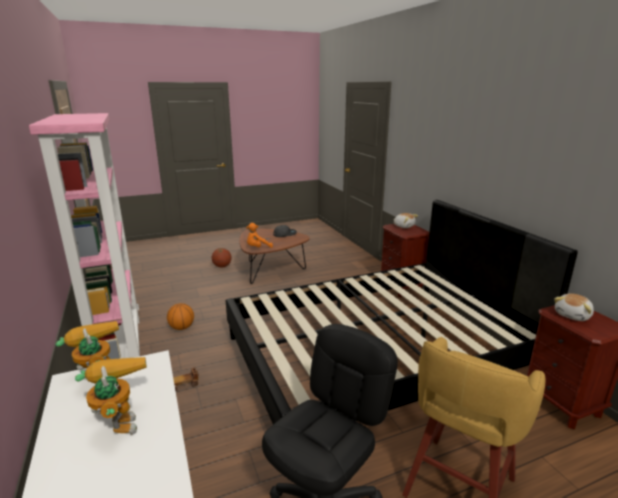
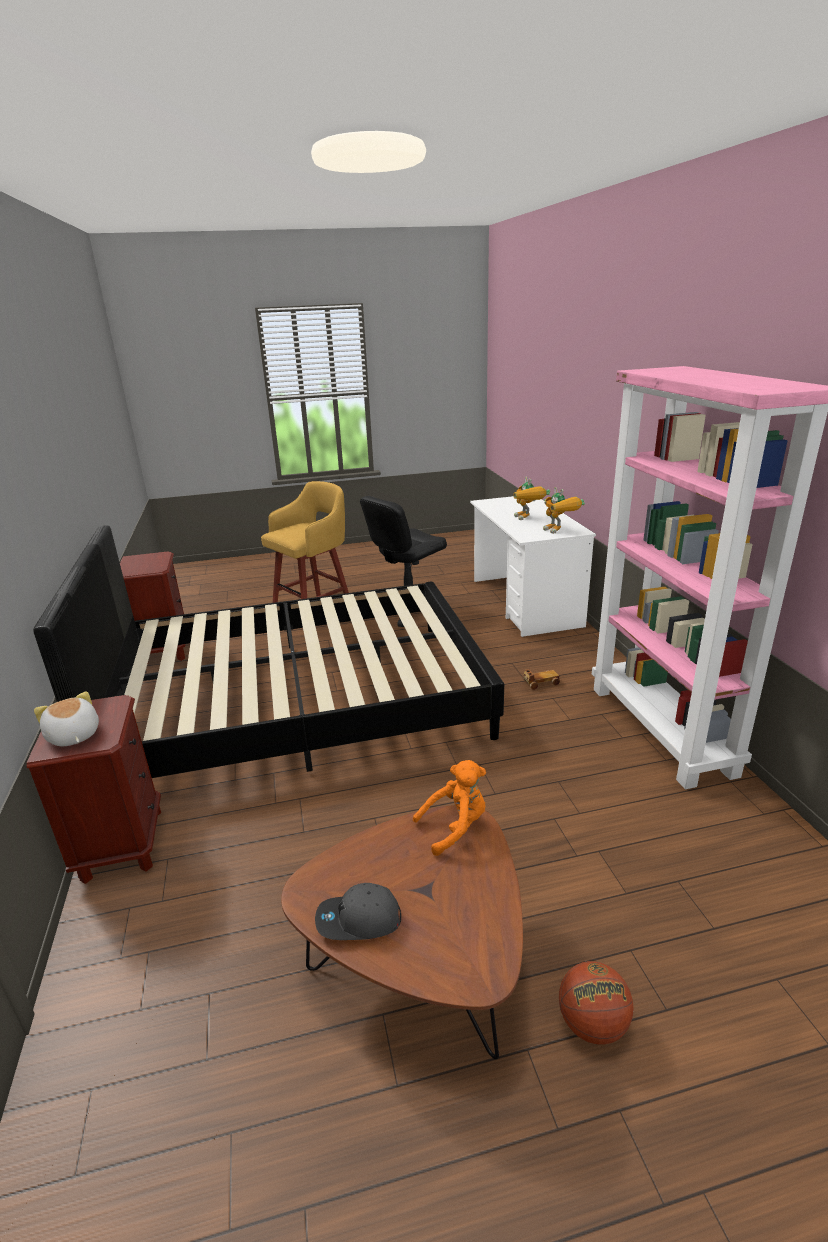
camera: 170 degrees left, 5 degrees up
basketball [167,303,194,330] -> none
plush toy [554,293,594,321] -> none

